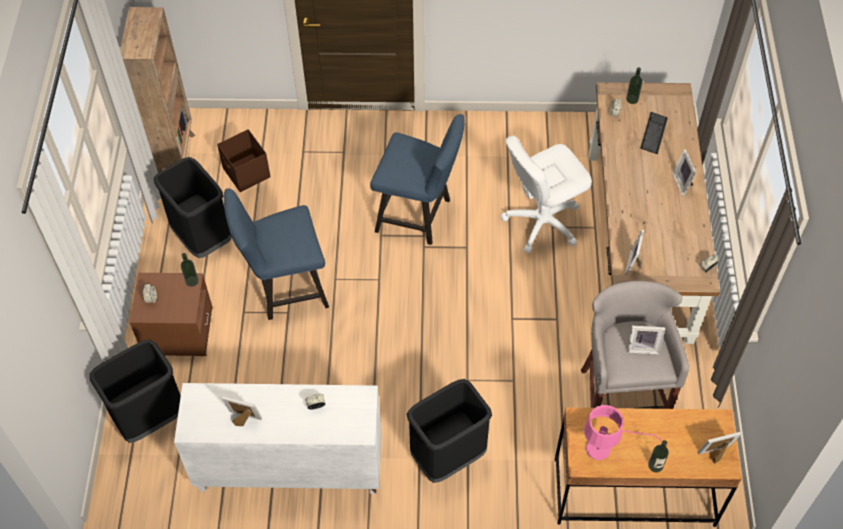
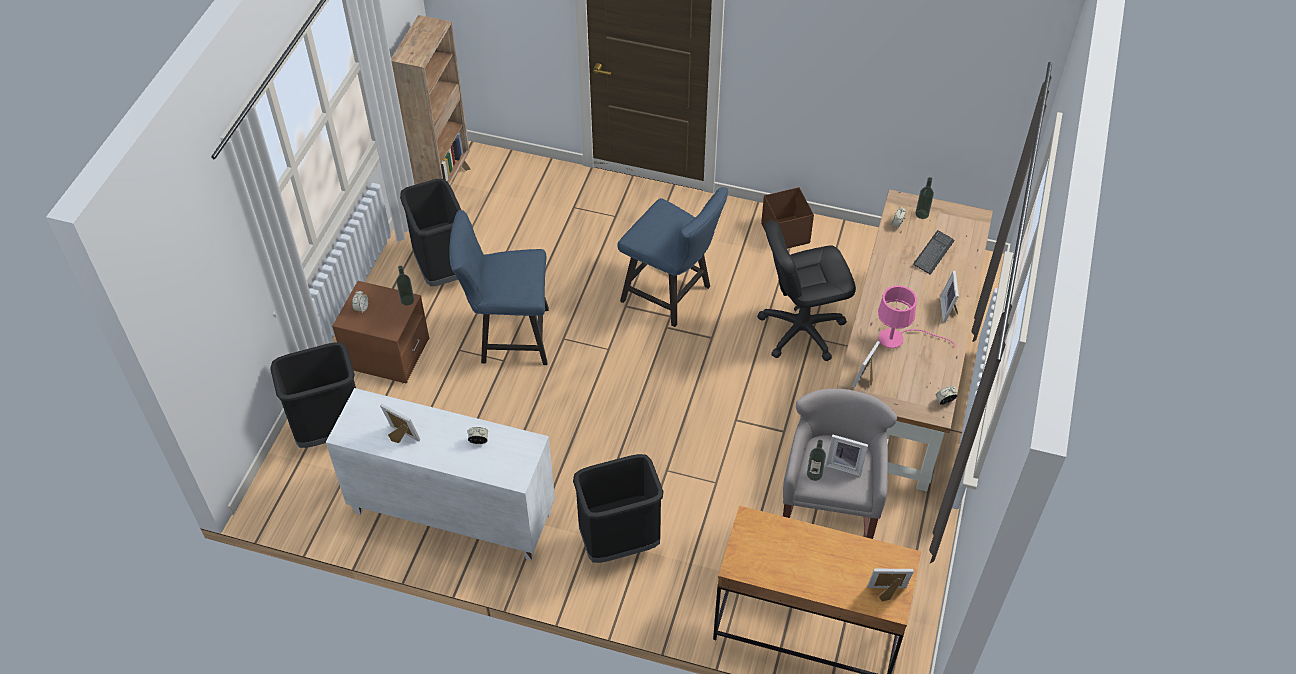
camera: 15 degrees right, 5 degrees down
brown storage box [217,129,270,192] -> brown storage box moved to [761,187,814,249]
white office chair [501,135,592,253] -> black office chair [757,221,856,361]
pink table lamp [584,405,662,460] -> pink table lamp moved to [878,286,955,348]
bottle [648,440,669,473] -> bottle moved to [807,440,826,481]

